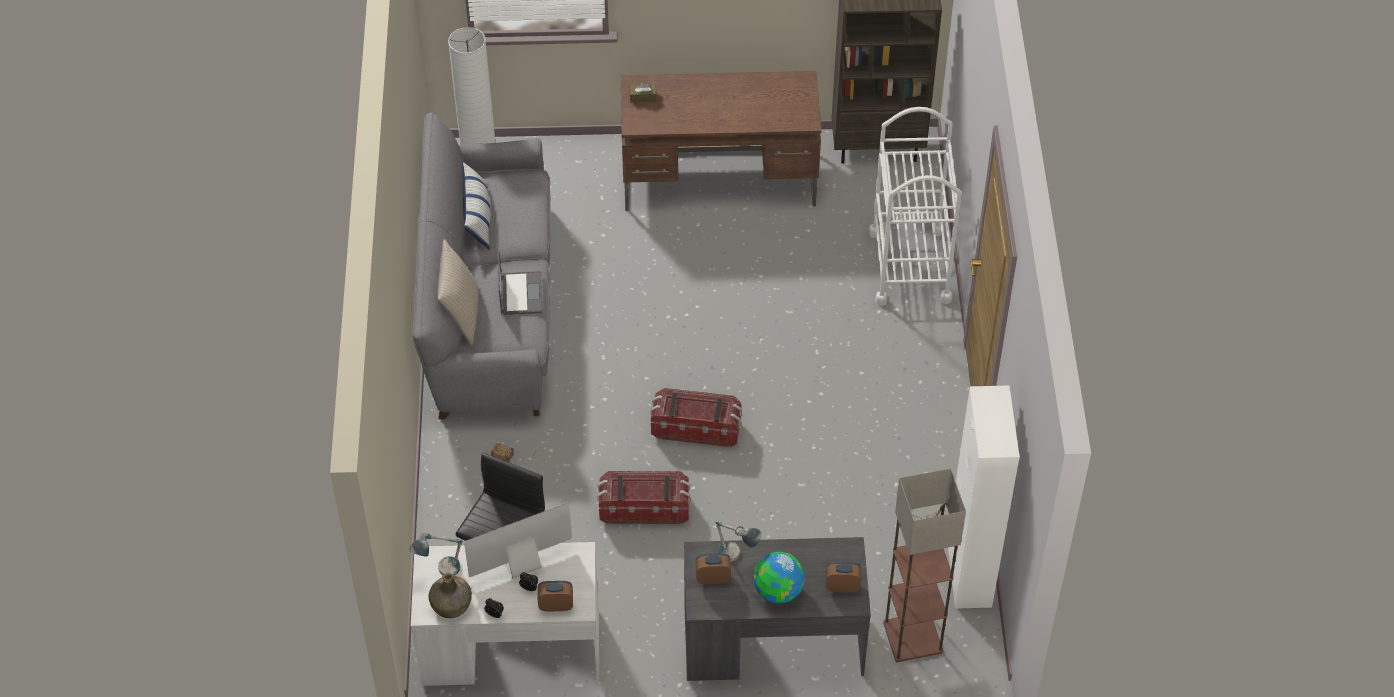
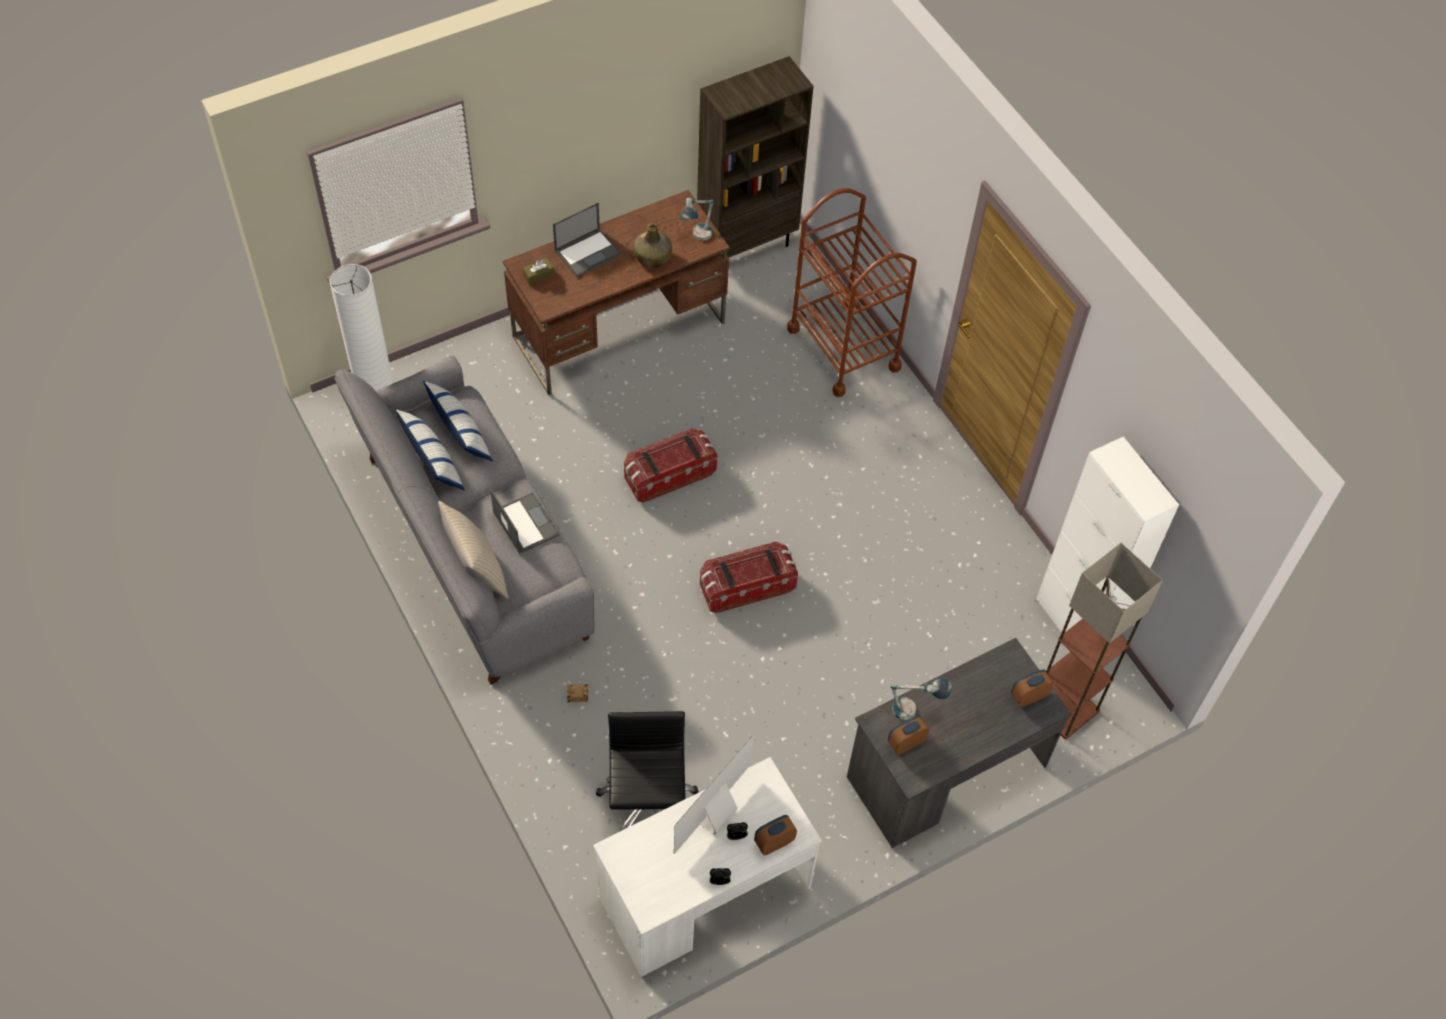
camera: 30 degrees left, 5 degrees up
table lamp [409,531,463,576] -> table lamp moved to [680,198,714,241]
green bottle [428,573,472,618] -> green bottle moved to [633,223,672,268]
storage box [597,471,691,524] -> storage box moved to [624,428,717,503]
globe [754,552,805,604] -> none
white cart [868,107,962,306] -> brown cart [787,188,917,397]
none -> pillow [423,381,493,462]
none -> laptop [553,203,622,277]

